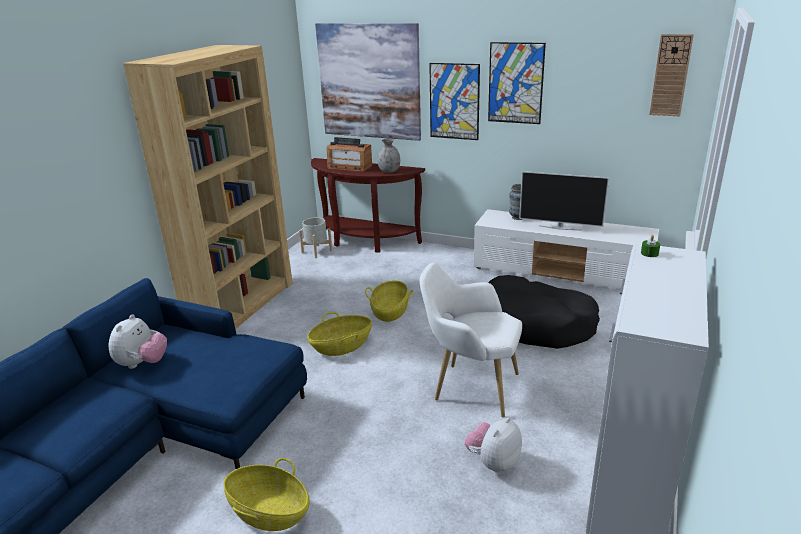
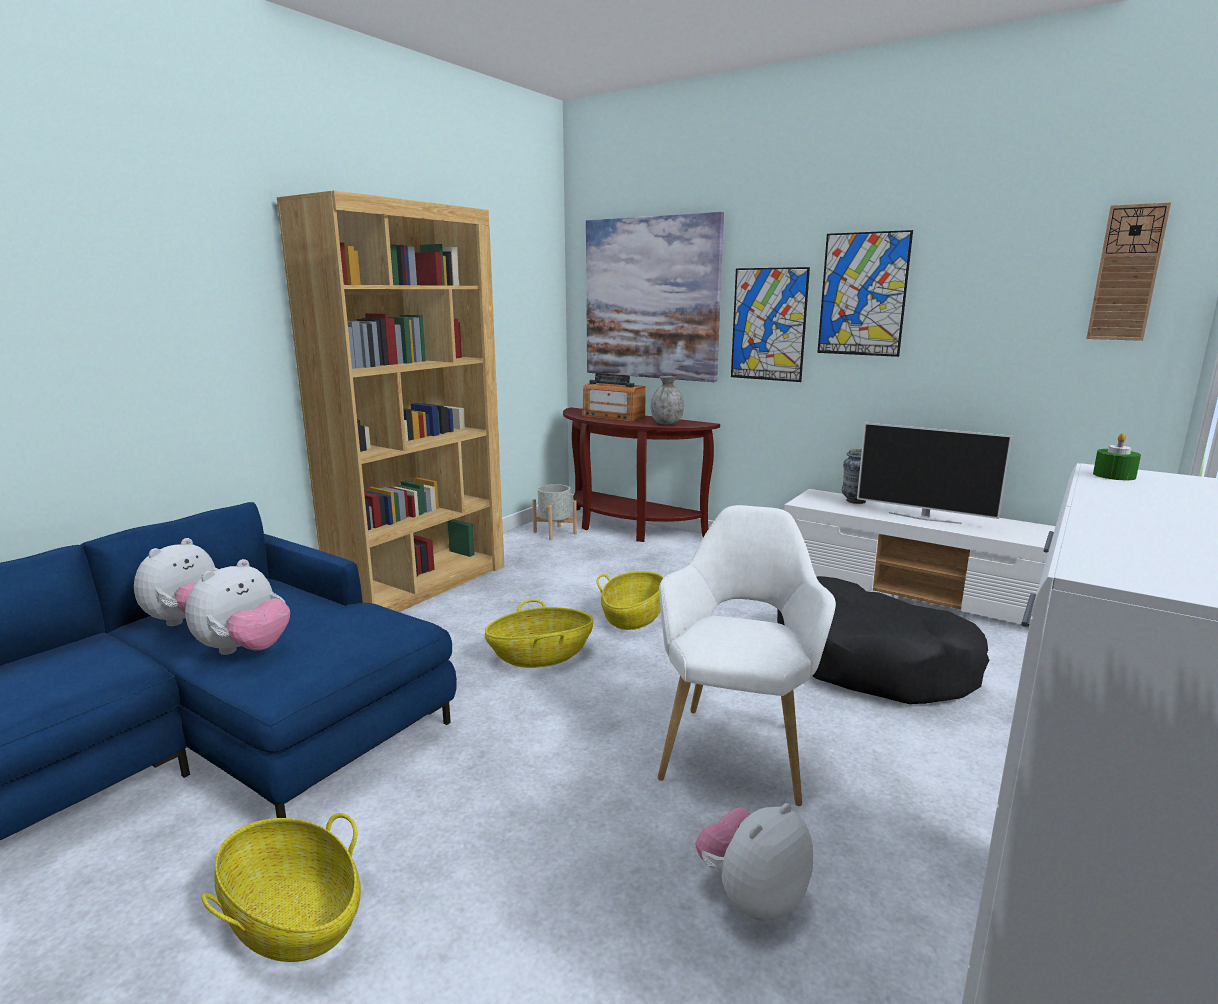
camera: 10 degrees right, 10 degrees down
white armchair [419,263,522,417] -> white armchair turned 75 degrees clockwise [658,505,836,806]
none -> plush toy [185,559,290,655]

